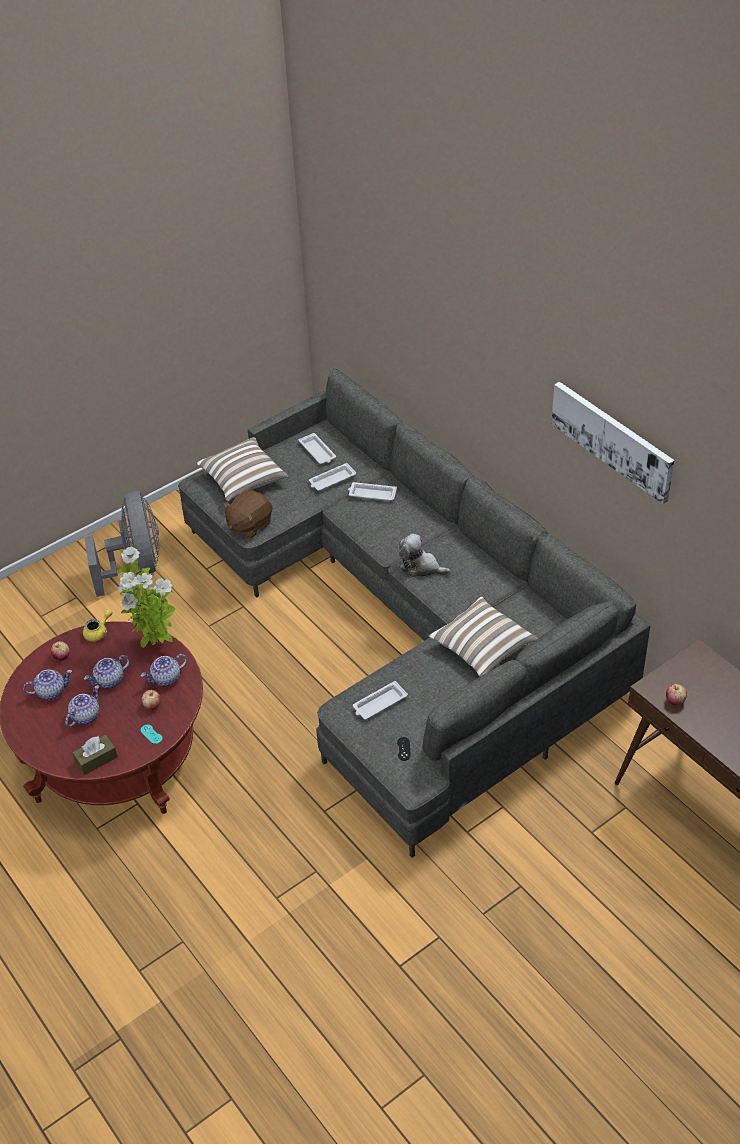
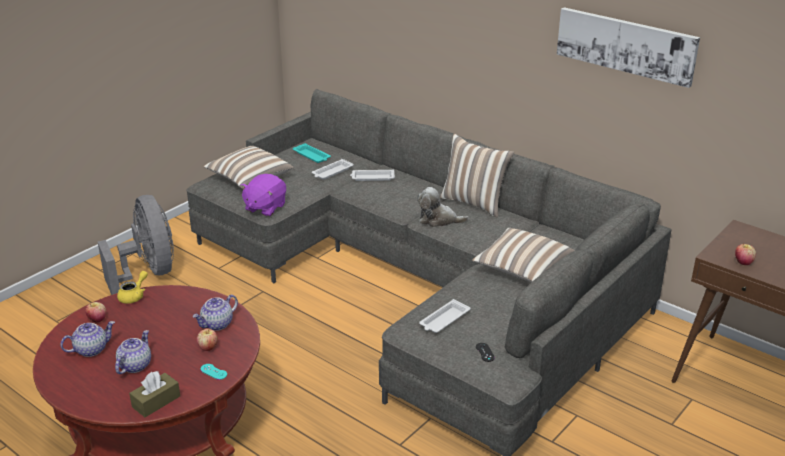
camera: 15 degrees left, 15 degrees down
teapot [84,655,130,688] -> none
potted plant [118,547,176,648] -> none
brown plush toy [223,490,272,538] -> purple plush toy [240,174,286,217]
white tray [299,433,336,464] -> turquoise tray [293,143,331,163]
none -> pillow [440,134,514,218]

